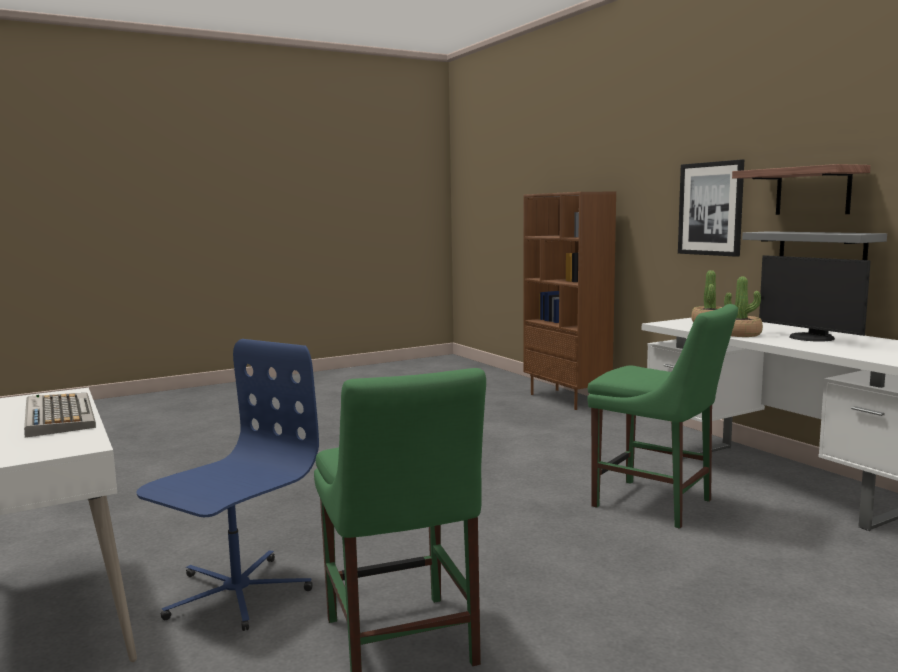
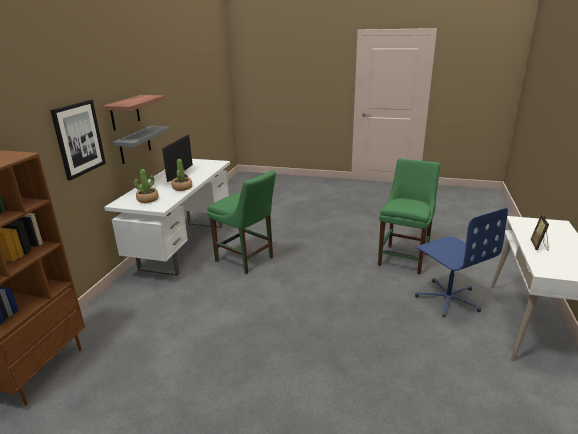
camera: 135 degrees left, 15 degrees up
keyboard [24,393,96,438] -> picture frame [531,214,549,251]
blue office chair [136,339,319,631] -> blue office chair turned 105 degrees counterclockwise [415,208,508,317]
green chair [587,304,738,529] -> green chair turned 135 degrees clockwise [207,170,276,274]

